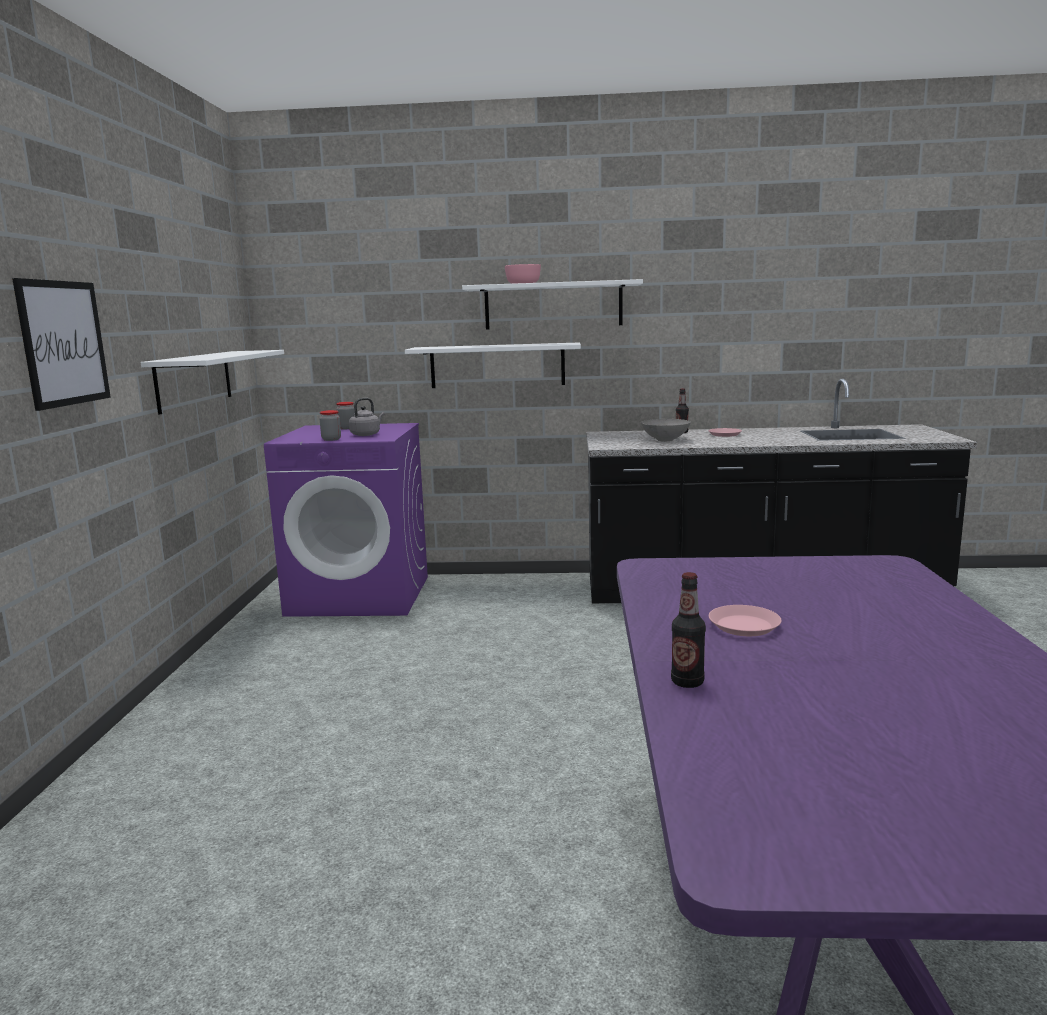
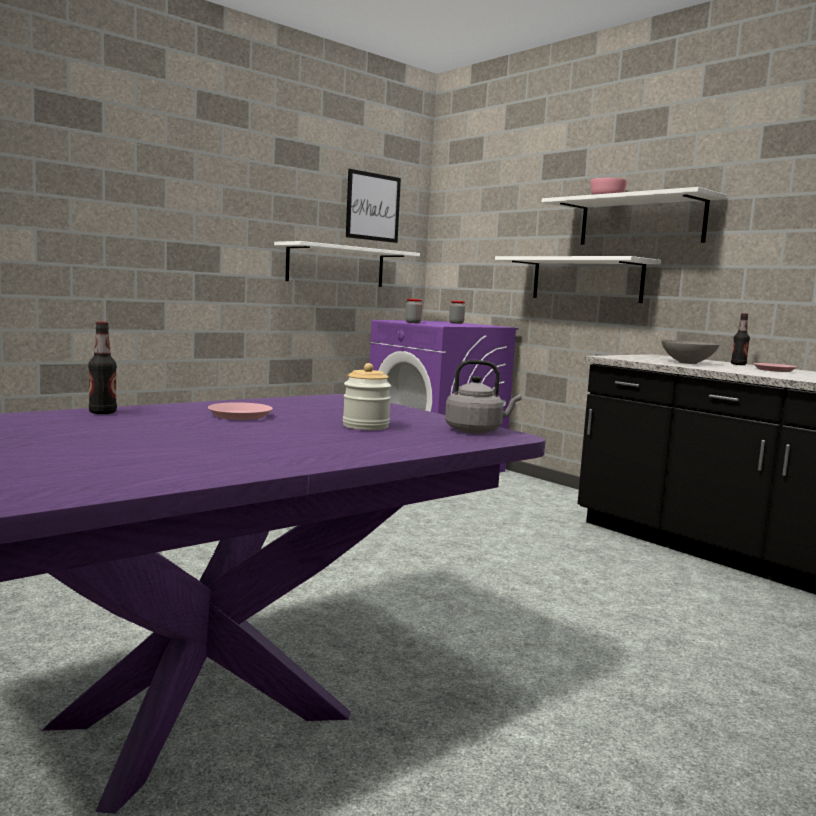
camera: 45 degrees right, 5 degrees down
picture [12,278,111,411] -> picture moved to [346,169,401,243]
grey kettle [349,398,385,436] -> grey kettle moved to [445,360,522,433]
none -> jar [343,363,391,430]

